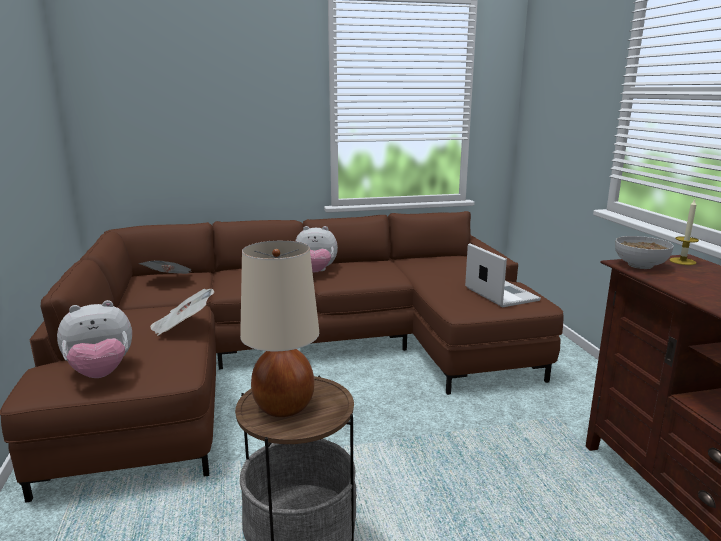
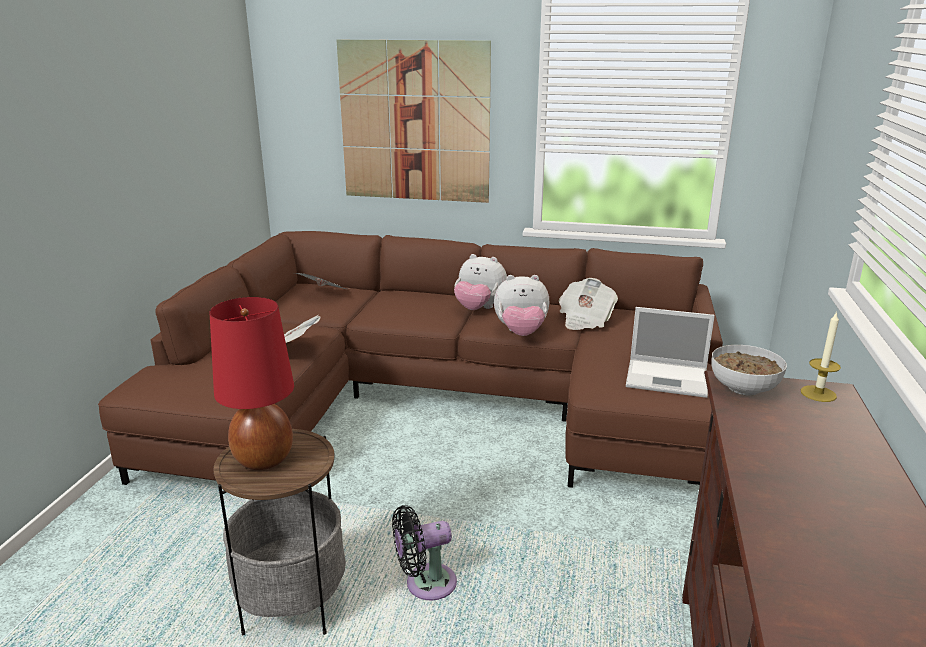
camera: 25 degrees right, 5 degrees up
plush toy [57,300,132,378] -> plush toy moved to [494,275,549,336]
beige table lamp [240,240,319,417] -> red table lamp [210,297,294,470]
laptop [465,243,541,307] -> laptop turned 105 degrees clockwise [626,307,715,398]
none -> picture [337,40,491,203]
none -> black fan [392,505,457,600]
none -> newspaper [559,278,618,330]

